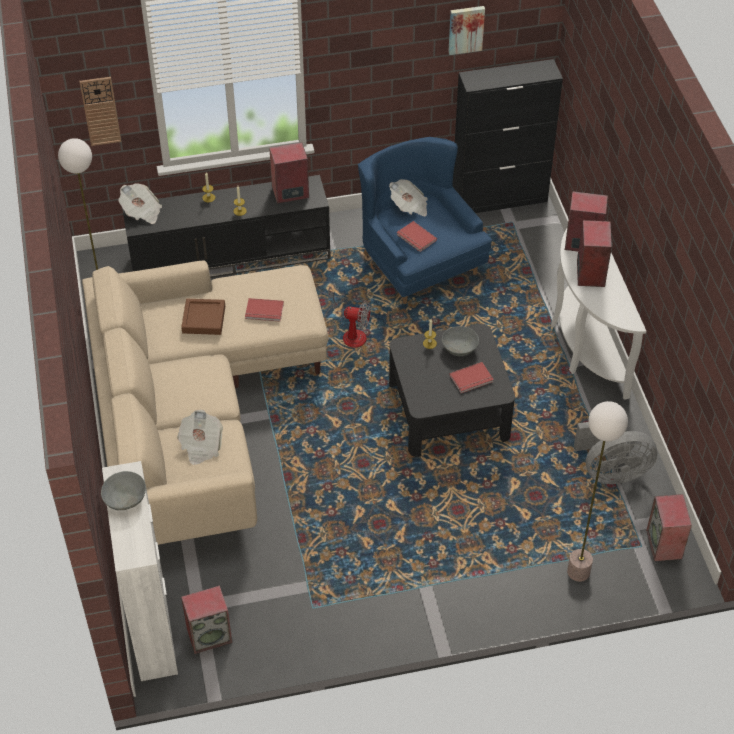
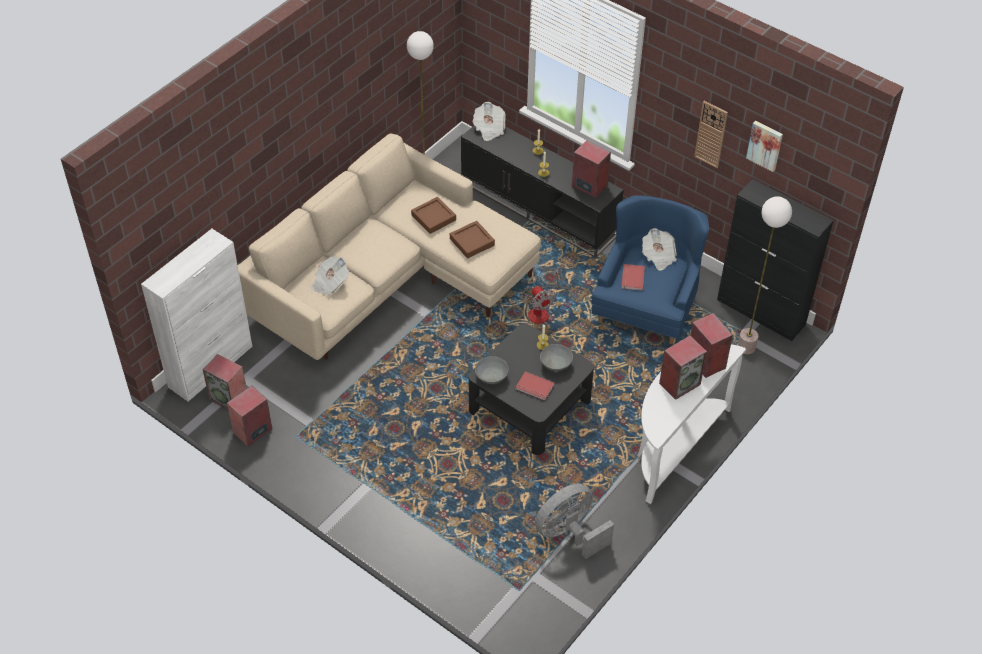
camera: 50 degrees right, 0 degrees up
wall clock [79,77,121,146] -> wall clock moved to [694,101,728,168]
grey bowl [101,471,146,510] -> grey bowl moved to [475,356,509,384]
red book [245,298,284,321] -> brown tray [450,221,495,258]
floor lamp [567,401,628,582] -> floor lamp moved to [738,196,792,354]
grey fan [574,422,658,484] -> grey fan turned 105 degrees clockwise [535,483,614,559]
speaker [646,494,692,561] -> speaker moved to [227,385,272,447]

